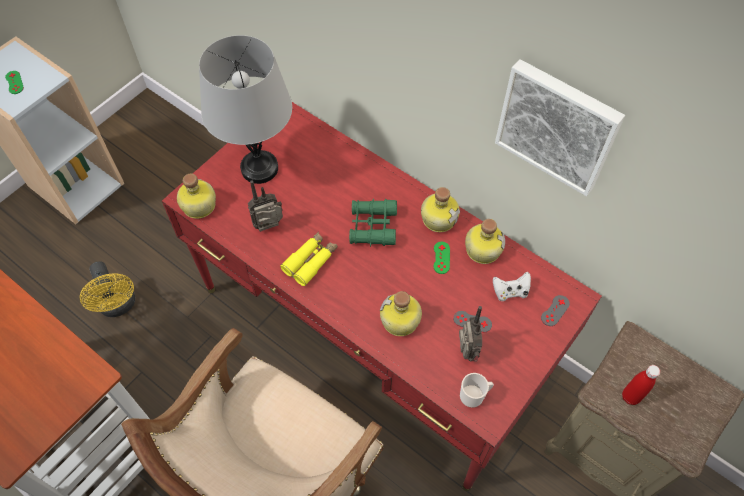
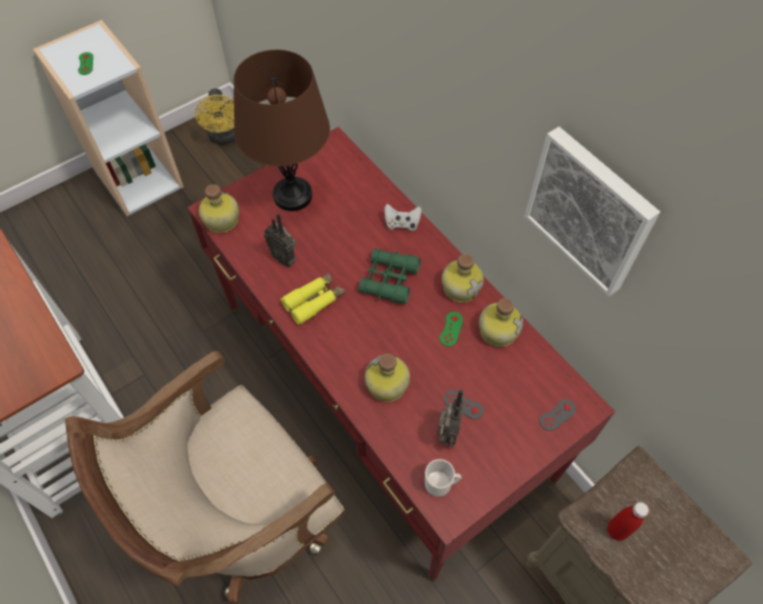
camera: 15 degrees right, 0 degrees up
yellow fan [80,261,135,317] -> yellow fan moved to [195,88,235,145]
grey table lamp [199,35,292,184] -> brown table lamp [234,50,330,211]
radio [248,180,283,232] -> radio turned 135 degrees counterclockwise [264,212,296,267]
white game controller [493,272,531,301] -> white game controller moved to [384,204,422,231]

